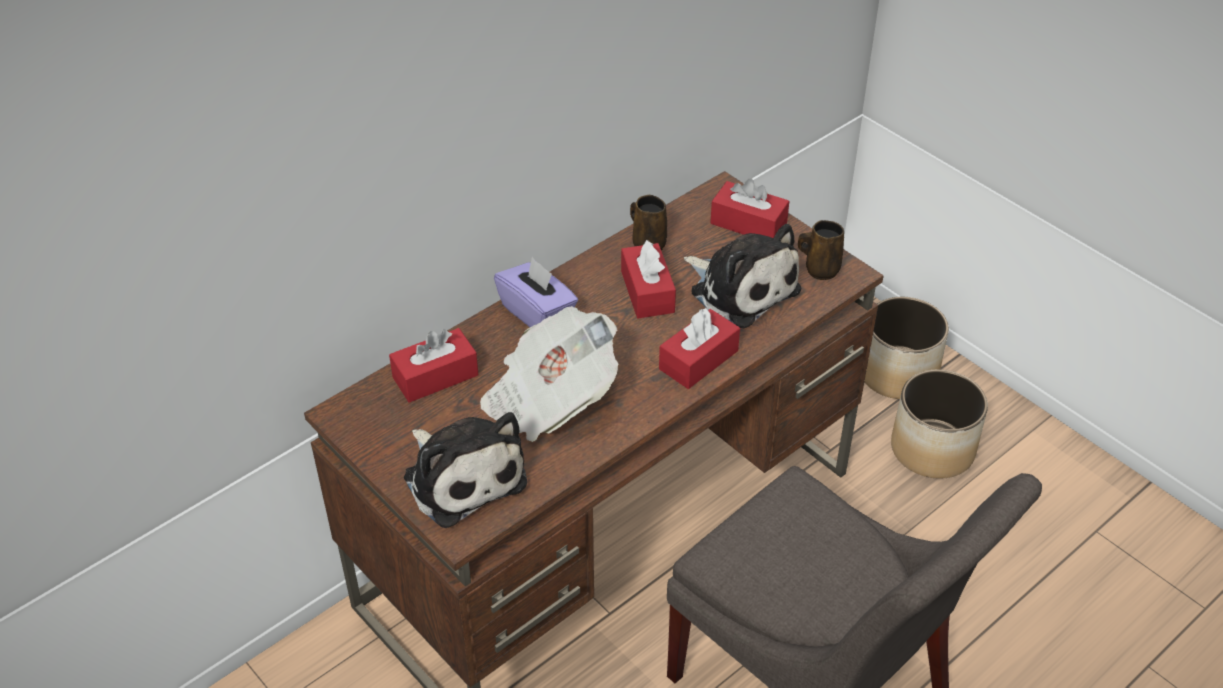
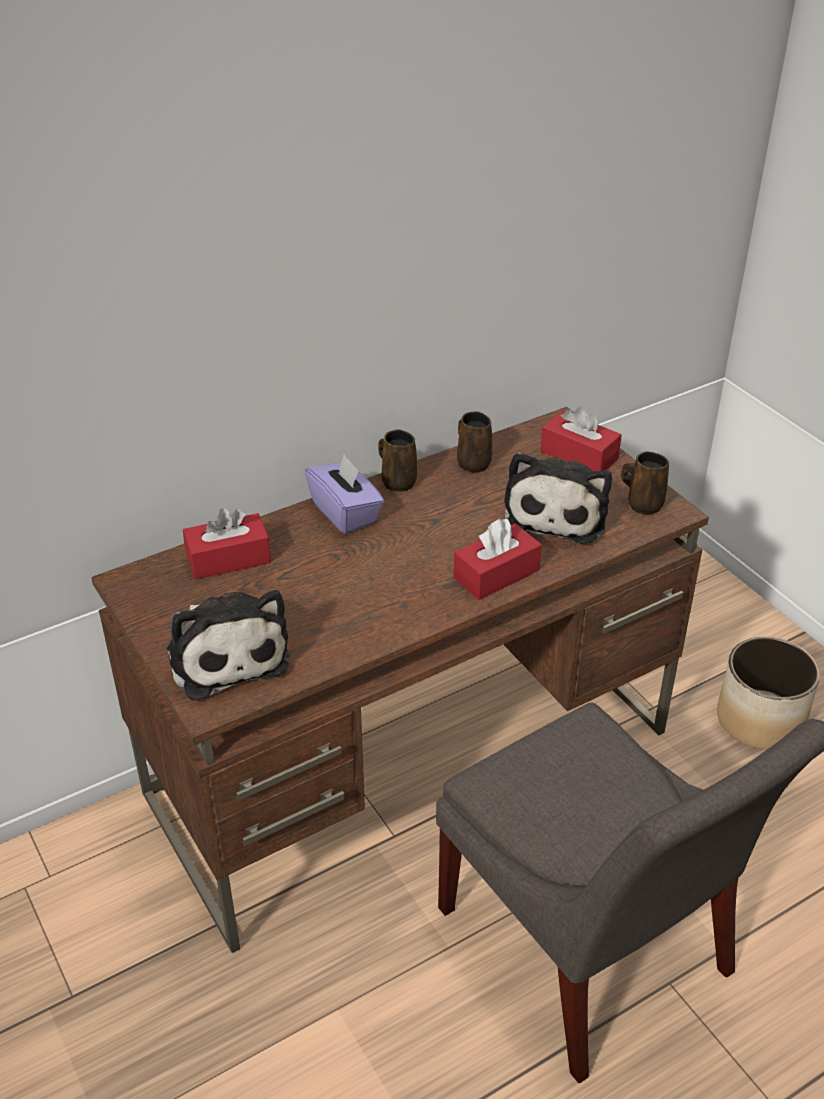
camera: 10 degrees right, 5 degrees down
newspaper [480,306,618,442] -> none
red tissue box [621,240,676,318] -> none
plush toy [684,224,801,328] -> plush toy turned 45 degrees clockwise [504,452,612,544]
planter [865,297,949,399] -> none
none -> brown mug [378,429,417,492]

